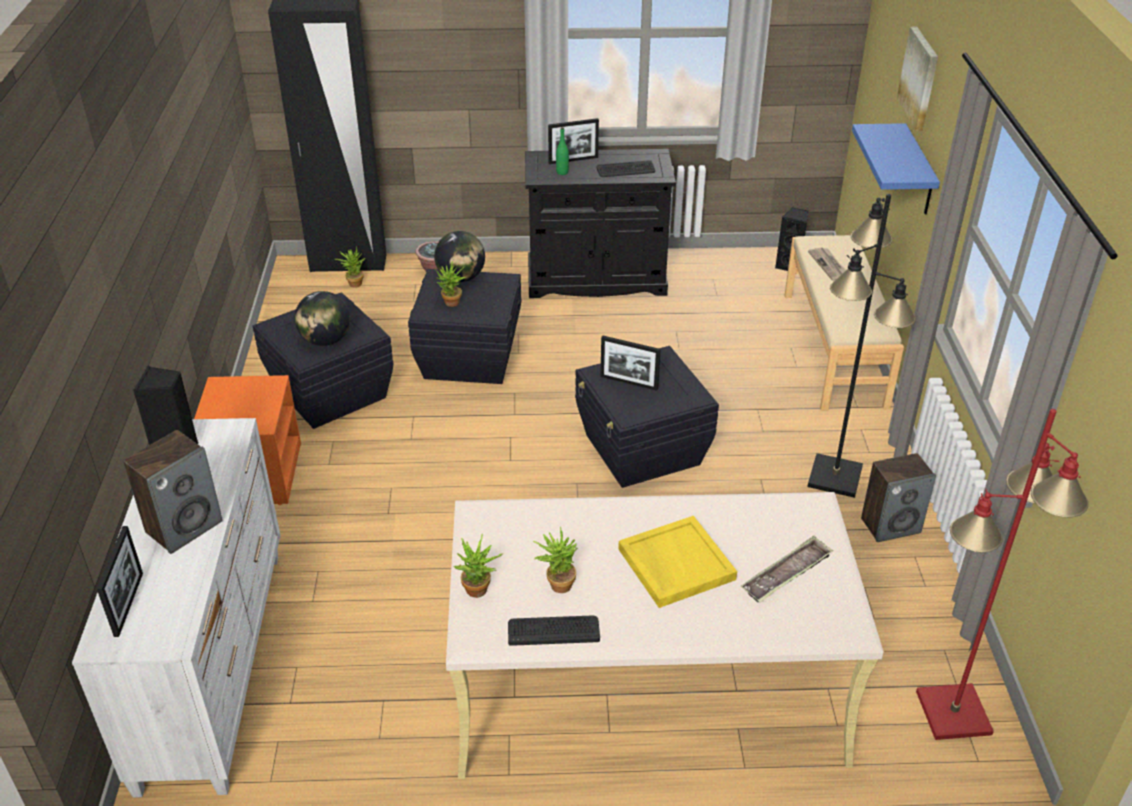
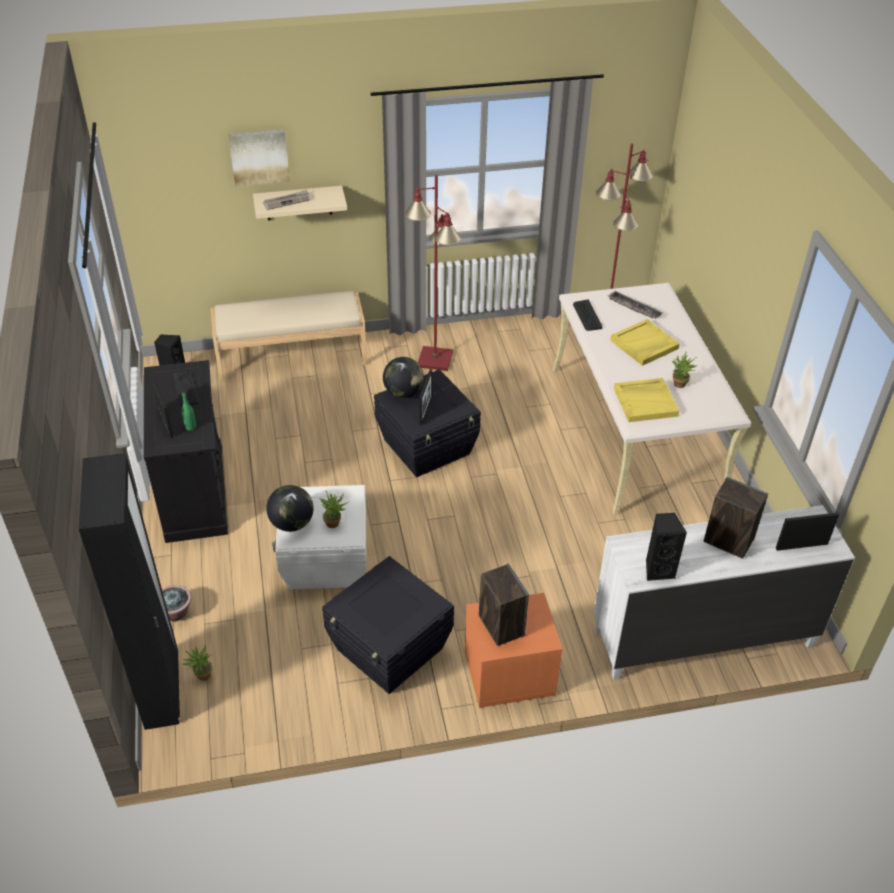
camera: 100 degrees left, 5 degrees up
globe [295,291,350,346] -> globe moved to [383,357,424,398]
black storage box [408,269,521,384] -> white storage box [272,485,366,589]
potted plant [453,534,503,598] -> none
keyboard [508,615,600,646] -> keyboard moved to [573,300,602,331]
black floor lamp [807,194,916,498] -> red floor lamp [405,175,461,371]
newspaper [808,247,846,281] -> newspaper moved to [263,190,311,210]
blue shelf [852,123,940,215] -> beige shelf [253,186,347,220]
speaker [861,453,936,542] -> speaker moved to [479,564,529,646]
none -> yellow tray [614,378,679,422]

